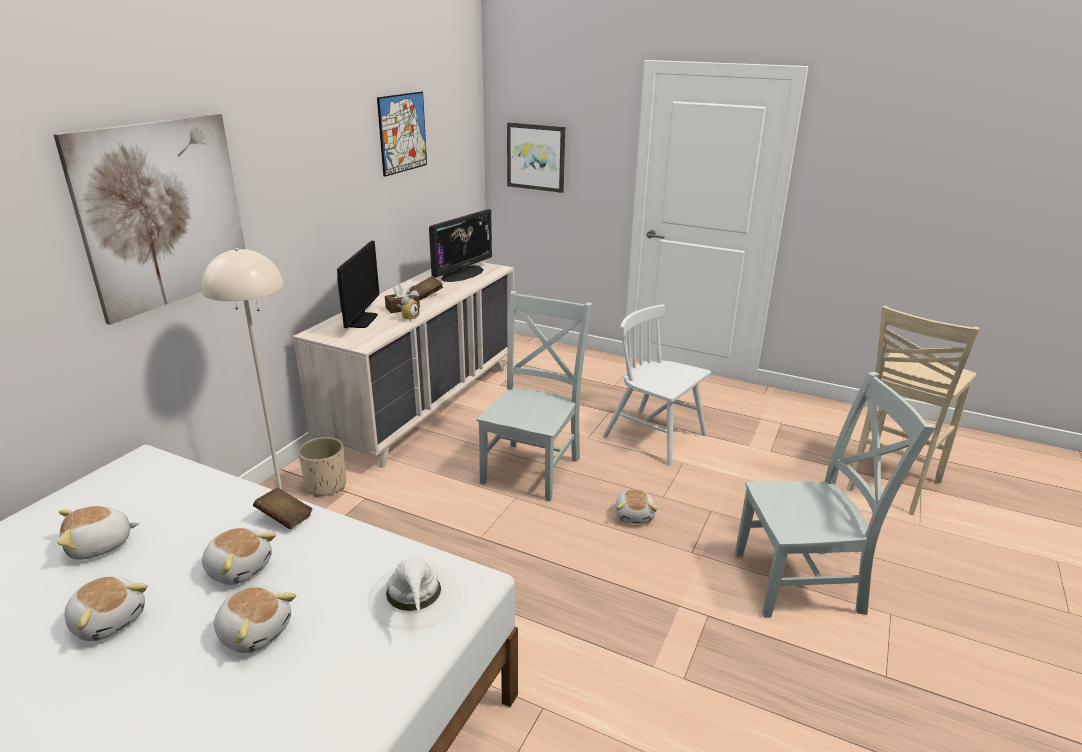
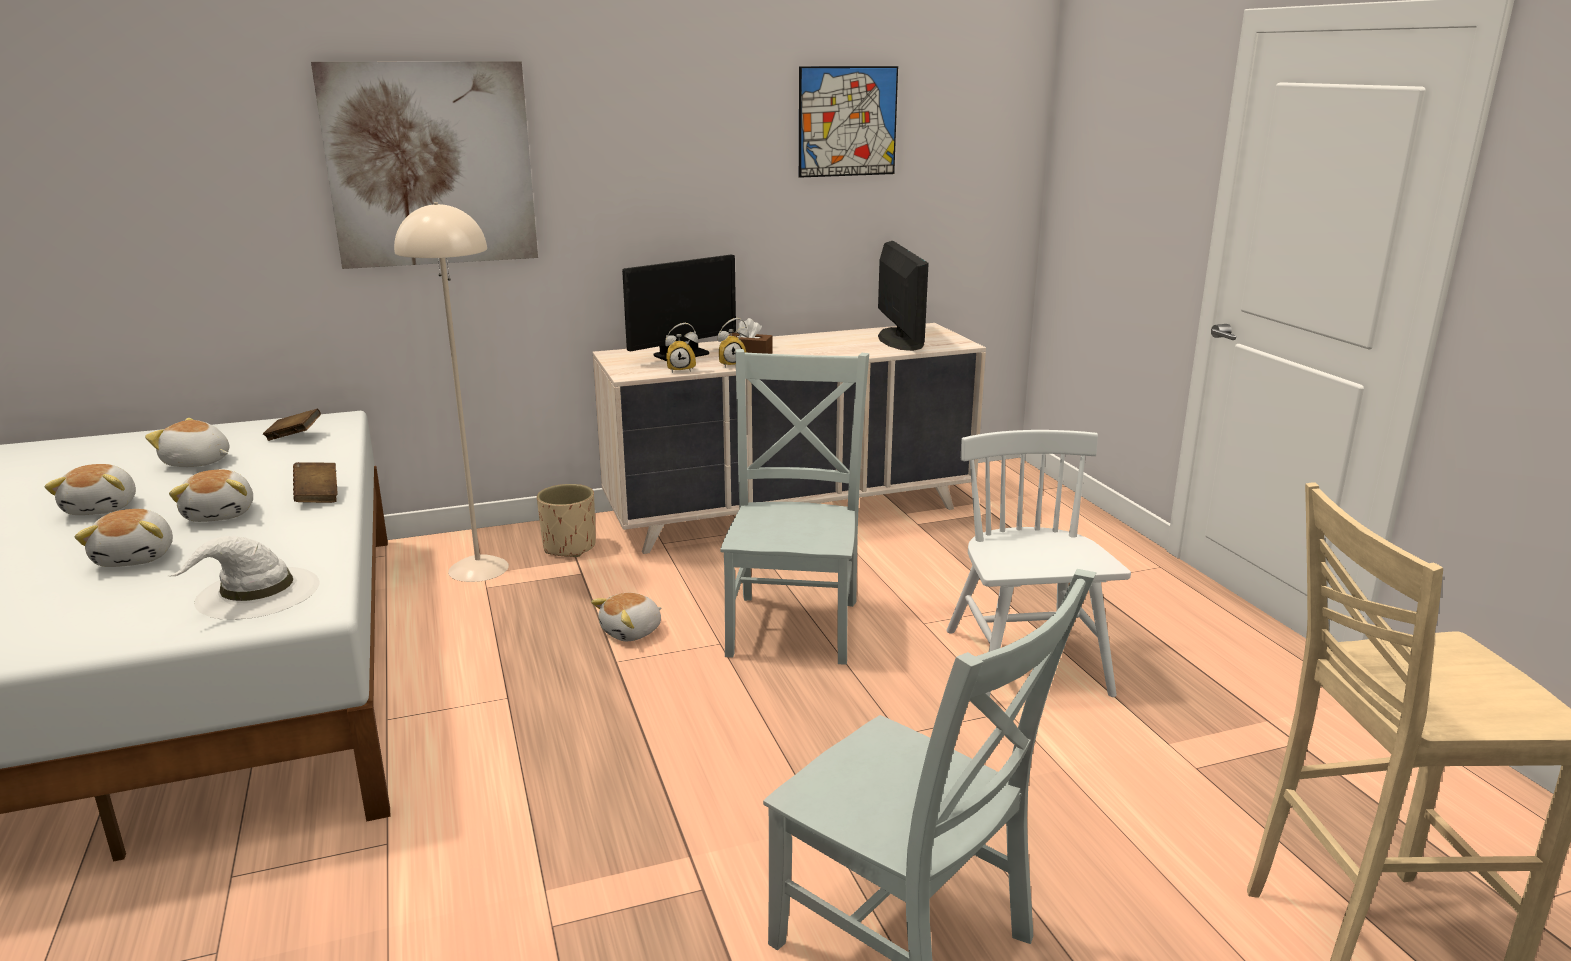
camera: 45 degrees right, 5 degrees down
brown book [409,276,443,300] -> brown book moved to [263,409,321,441]
monitor [429,209,492,282] -> monitor turned 90 degrees counterclockwise [878,241,929,351]
grey chair [477,291,593,501] -> grey chair turned 60 degrees counterclockwise [720,349,869,665]
picture [507,122,565,193] -> none
plush toy [615,489,657,524] -> plush toy moved to [591,593,661,641]
none -> alarm clock [665,323,698,373]

